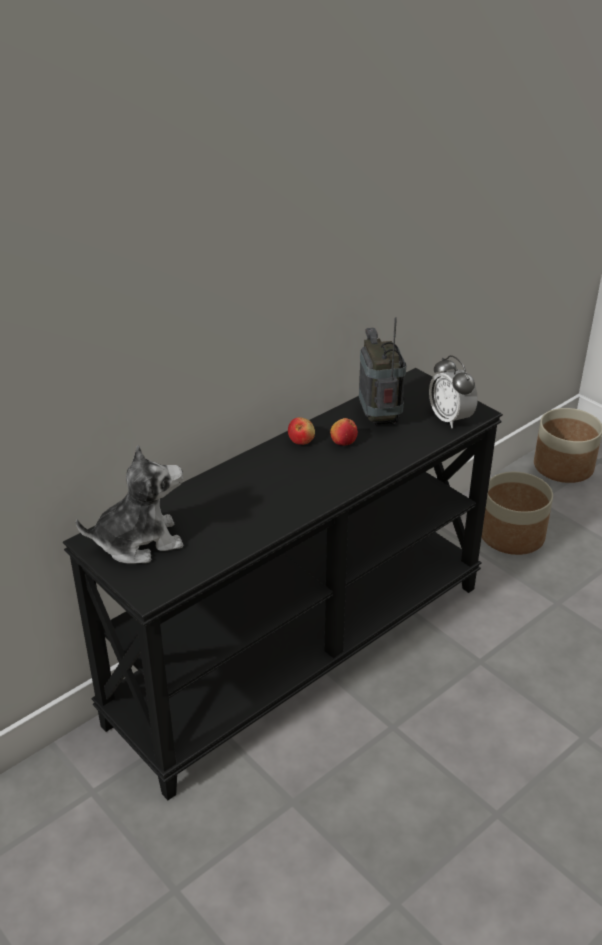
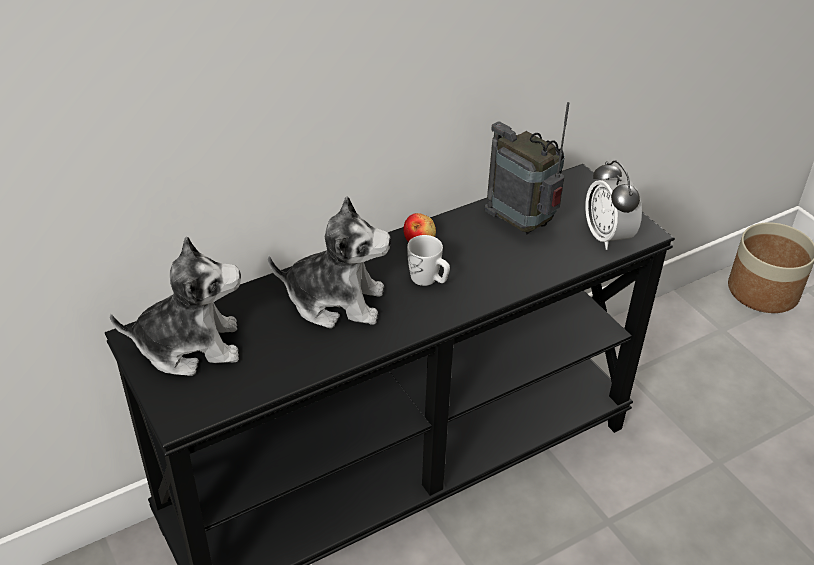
camera: 10 degrees right, 5 degrees up
apple [330,418,358,446] -> none
radio [359,317,406,425] -> radio turned 45 degrees counterclockwise [484,102,569,234]
planter [482,472,553,555] -> none
none -> plush toy [268,196,391,328]
none -> white mug [407,235,450,286]

